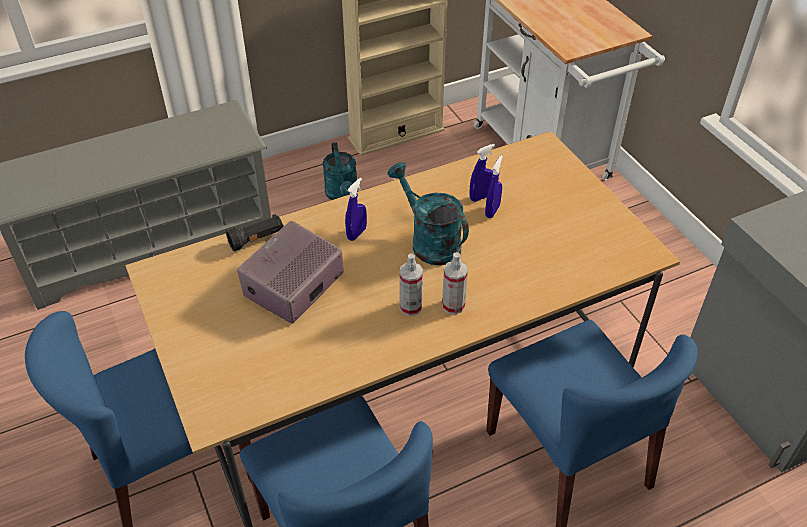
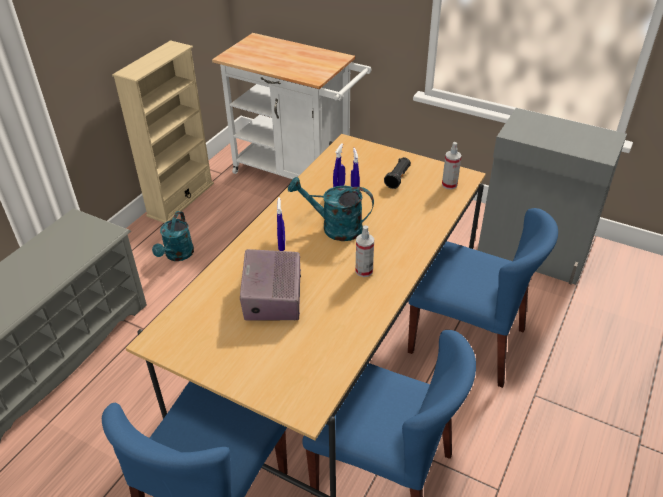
camera: 35 degrees left, 5 degrees down
black flashlight [226,214,284,251] -> black flashlight moved to [384,157,411,189]
turquoise watering can [322,142,358,200] -> turquoise watering can turned 60 degrees clockwise [152,211,194,261]
spray bottle [442,252,468,315] -> spray bottle moved to [442,142,462,190]

